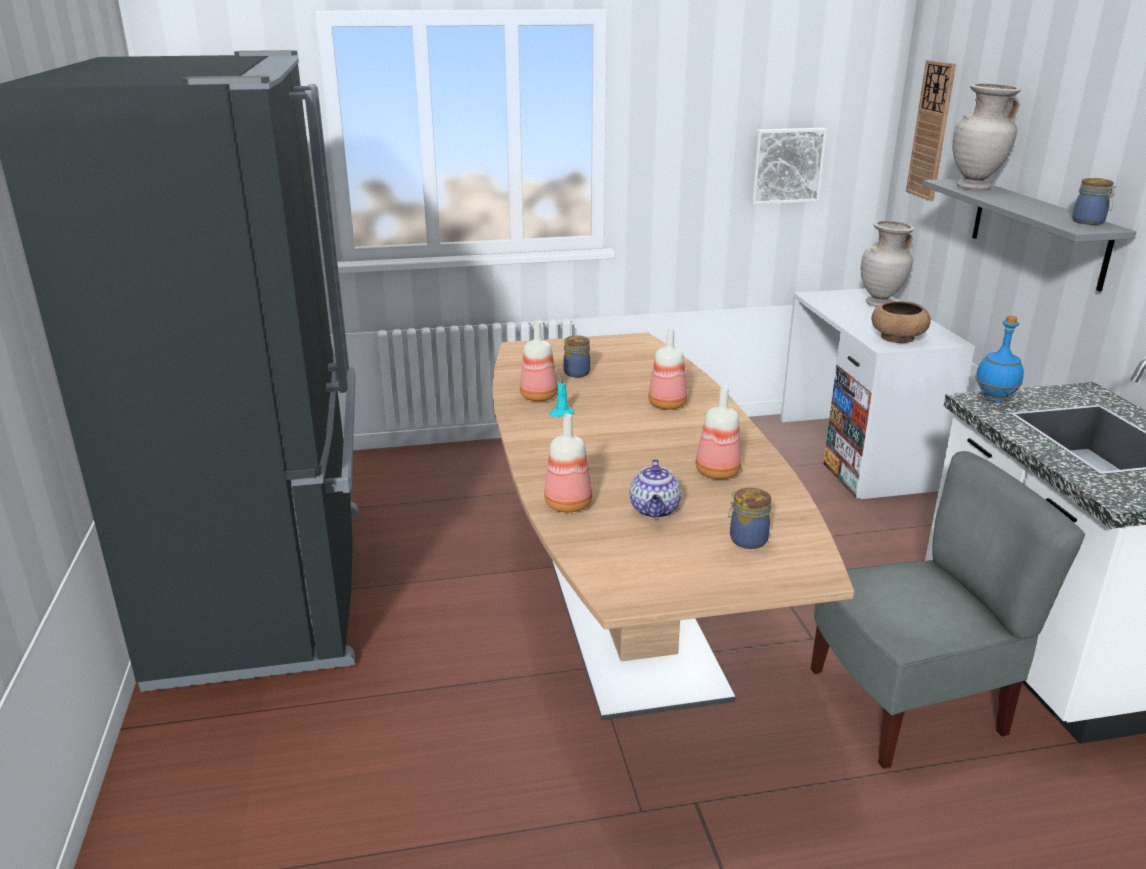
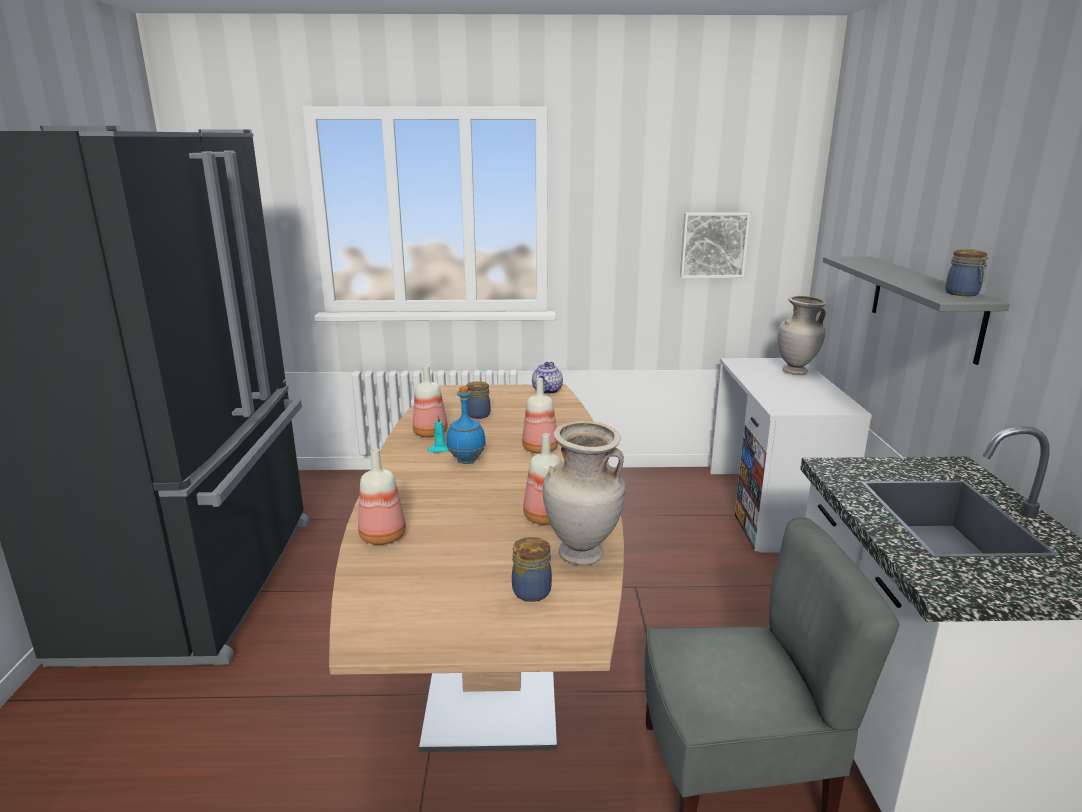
camera: 10 degrees right, 5 degrees down
teapot [629,459,681,518] -> teapot moved to [532,362,563,394]
brown bowl [871,301,931,343] -> none
wall clock [906,60,956,201] -> none
beige vase [952,83,1021,190] -> beige vase moved to [543,421,626,566]
blue bottle [975,315,1024,402] -> blue bottle moved to [446,386,486,464]

